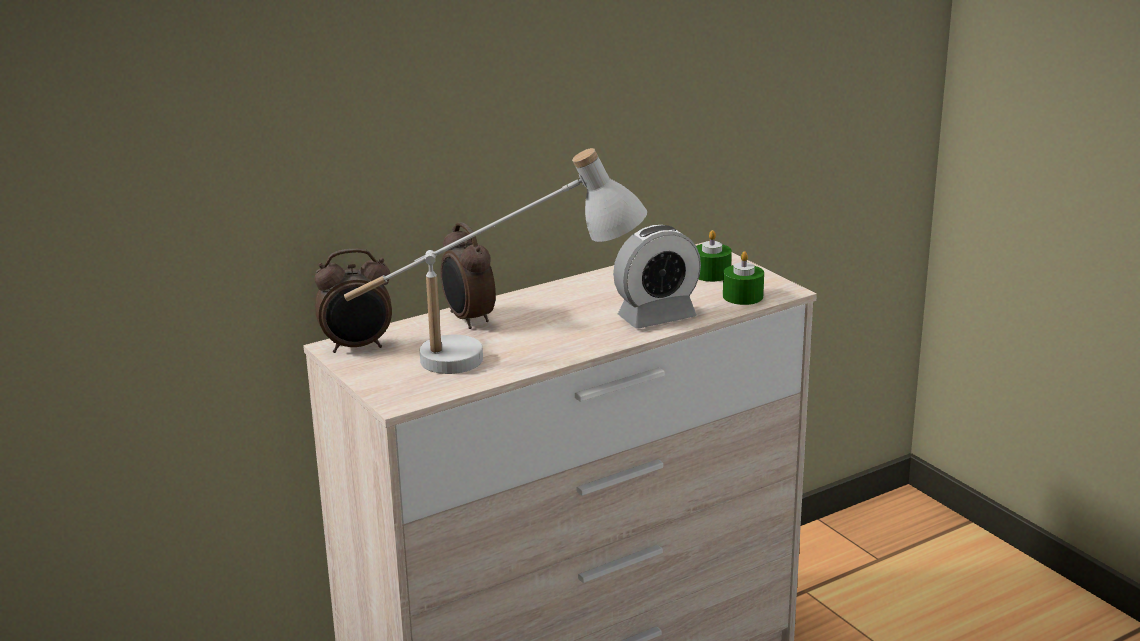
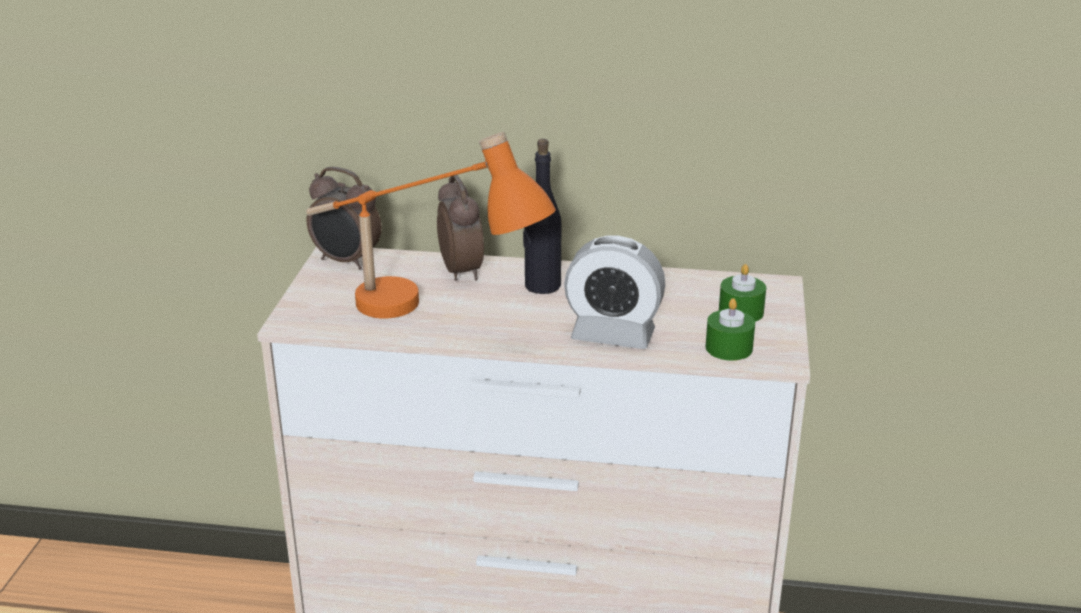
camera: 40 degrees right, 5 degrees up
white table lamp [344,148,647,374] -> orange table lamp [306,132,556,319]
alarm clock [441,223,496,329] -> alarm clock turned 150 degrees clockwise [437,175,484,281]
none -> black bottle [523,139,562,294]

